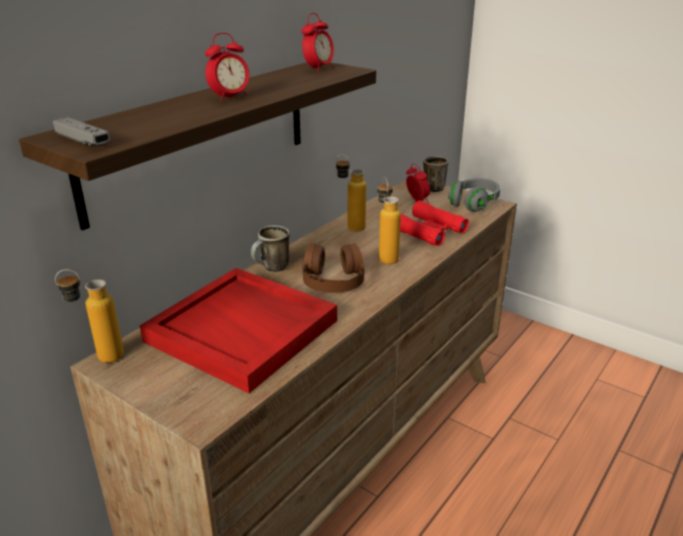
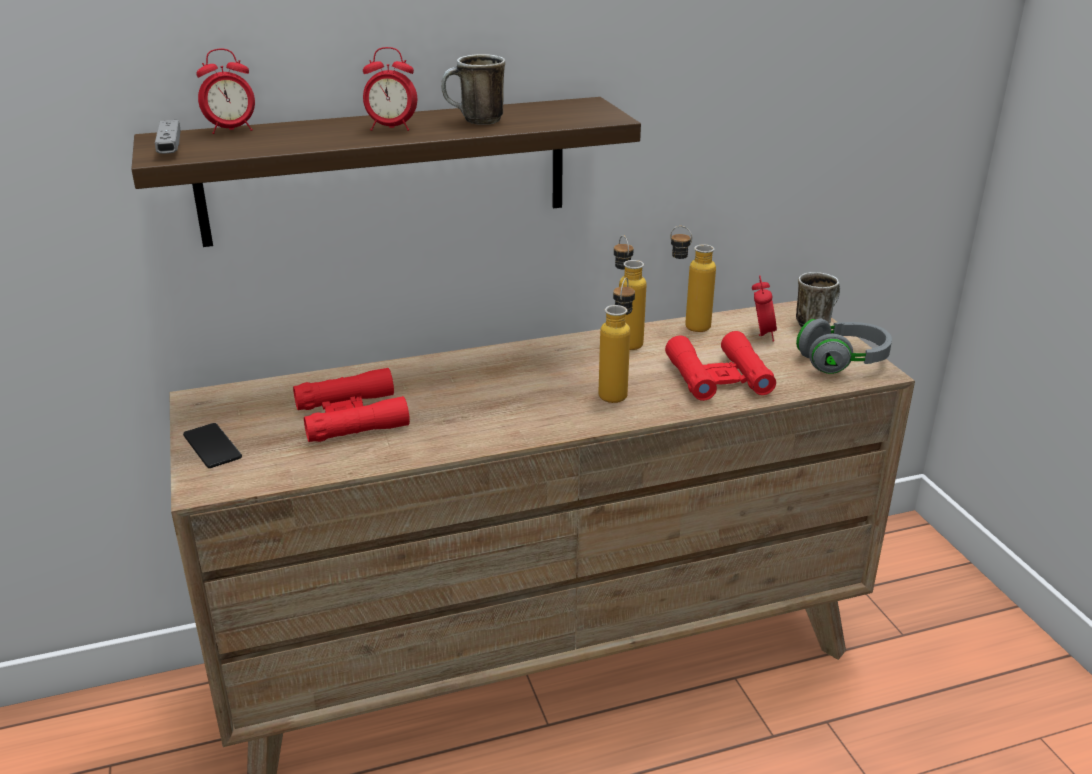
camera: 35 degrees right, 0 degrees up
bottle [55,269,124,363] -> bottle moved to [670,226,716,332]
red tray [140,268,337,393] -> red binoculars [293,368,410,442]
mug [251,225,290,272] -> mug moved to [441,54,505,125]
alarm clock [302,13,334,72] -> alarm clock moved to [196,49,255,134]
brown headphones [302,243,365,293] -> none
none -> phone [183,423,242,468]

